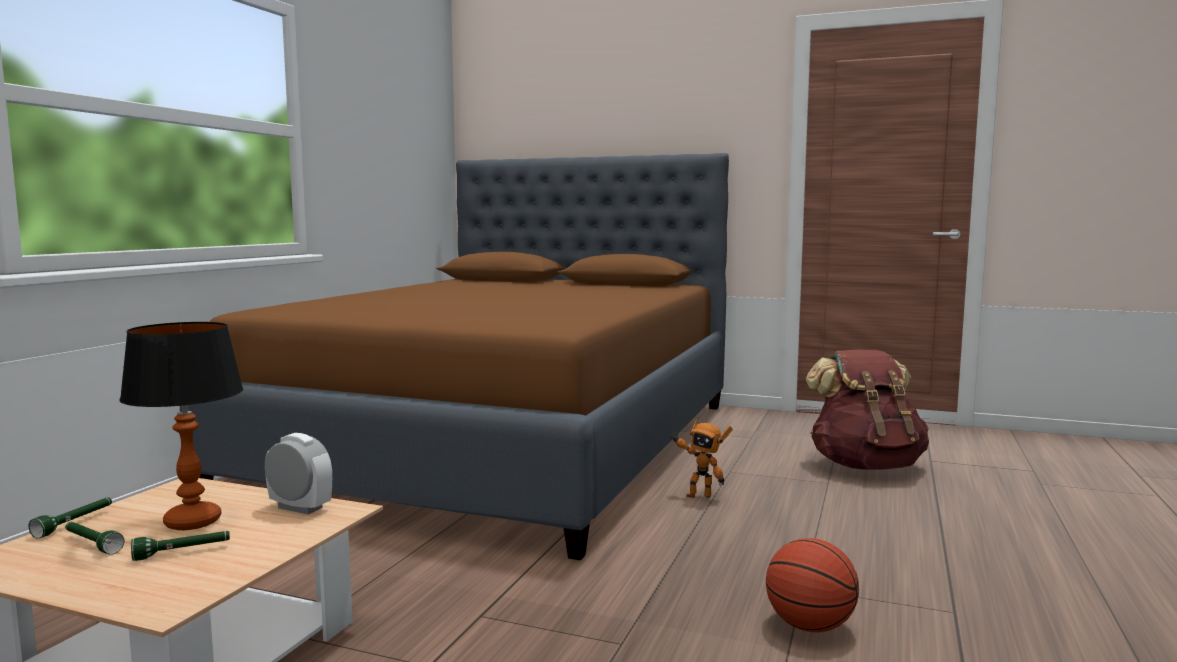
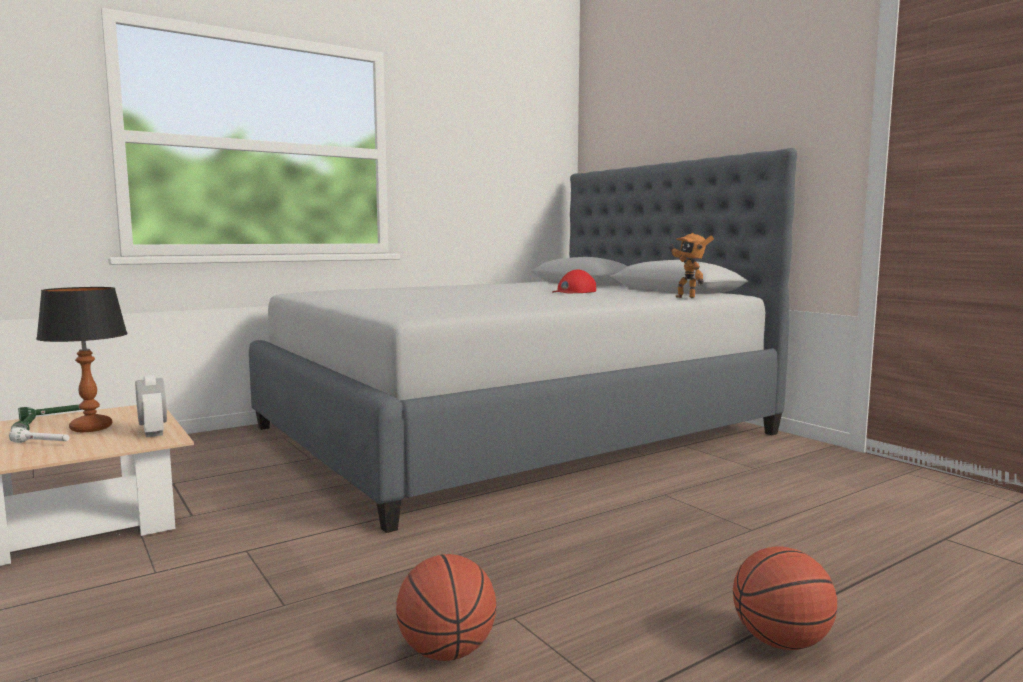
camera: 35 degrees right, 0 degrees up
green flashlight [131,531,230,561] -> white flashlight [9,427,70,443]
brown bed [180,153,729,560] -> grey bed [249,148,797,533]
toy robot [671,418,732,498] -> toy robot moved to [670,233,714,298]
brown backpack [806,350,929,469] -> none
none -> red cap [552,269,596,294]
none -> basketball [733,547,837,650]

